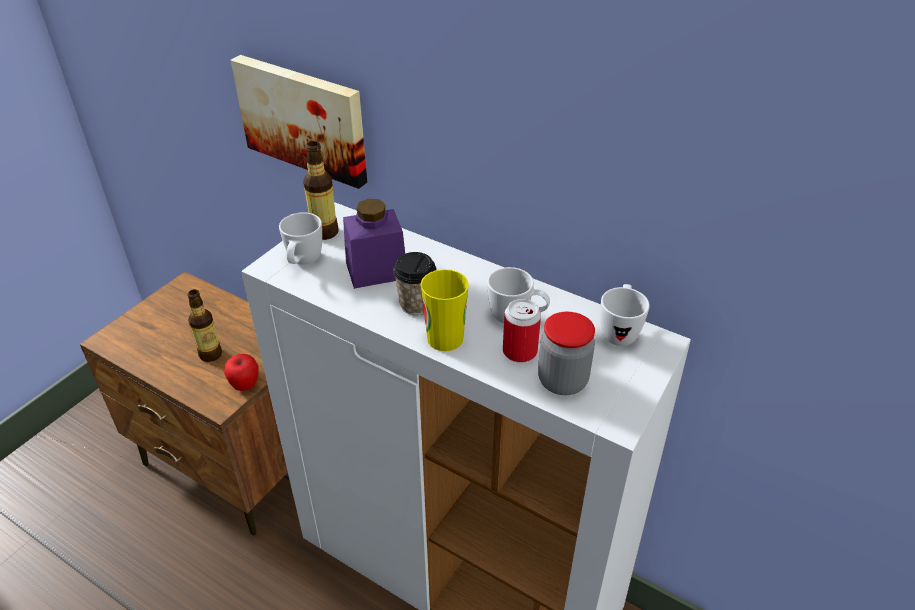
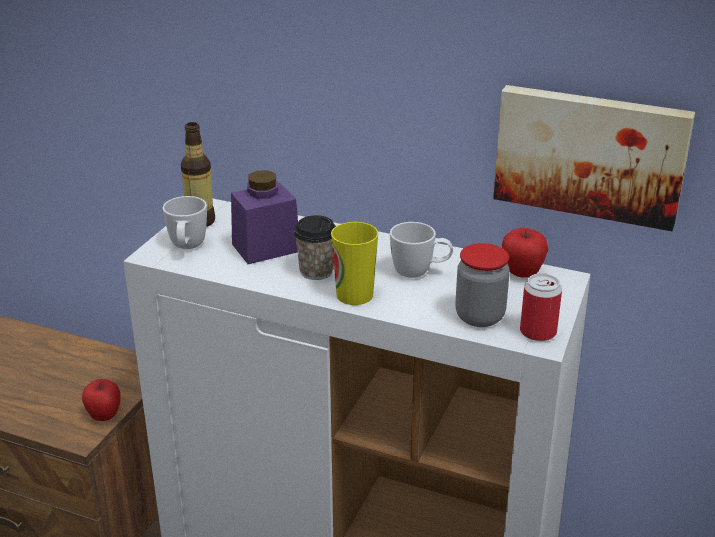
camera: 10 degrees left, 10 degrees down
bottle [187,289,222,362] -> none
picture [231,55,367,189] -> picture moved to [493,85,695,231]
can [503,299,541,362] -> can moved to [520,273,562,341]
white mug [600,284,650,346] -> apple [502,228,548,278]

